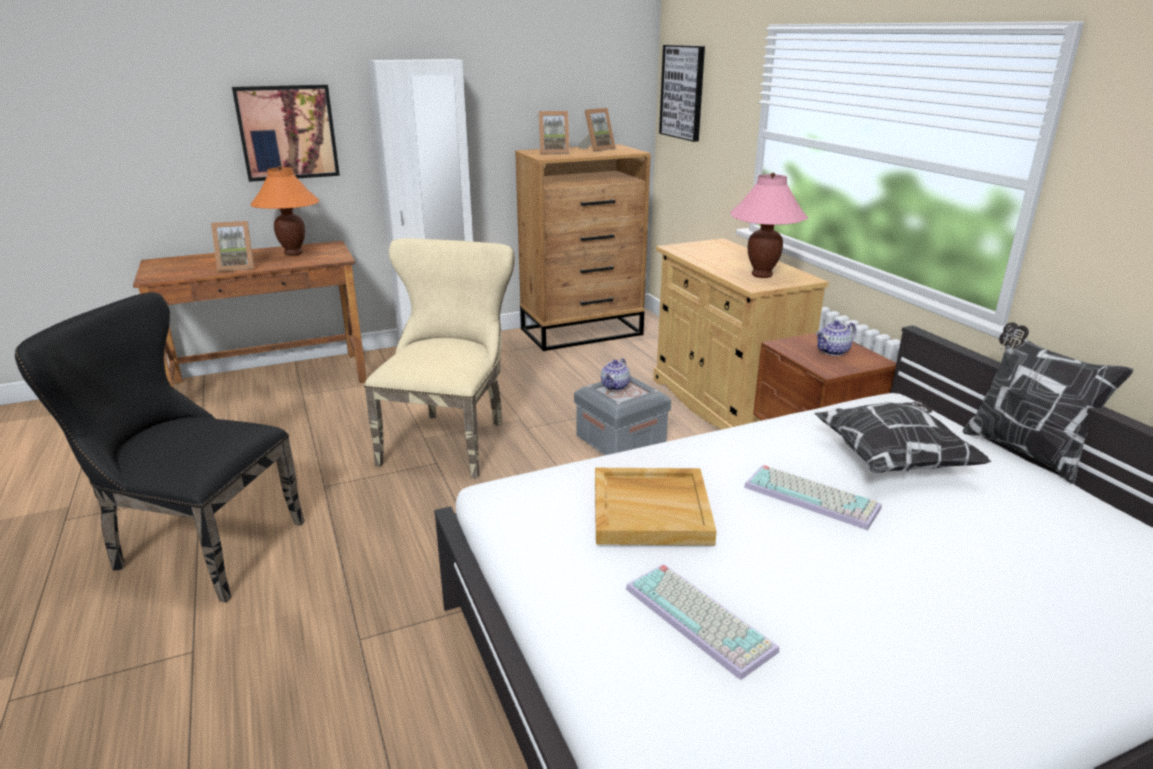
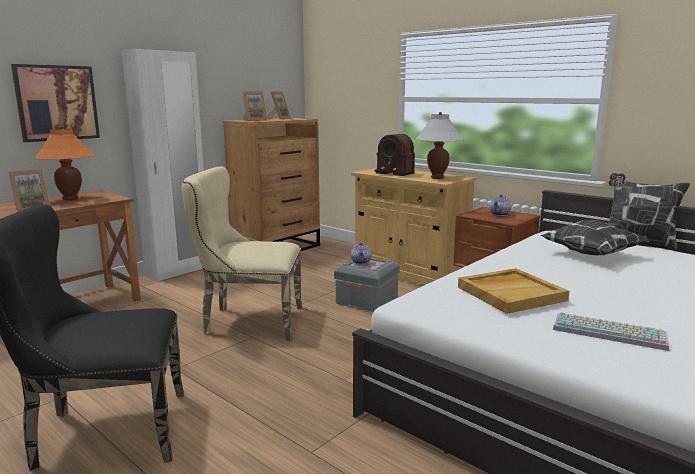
camera: 25 degrees left, 10 degrees down
beige chair [364,238,515,478] -> beige chair turned 75 degrees counterclockwise [182,167,302,340]
picture [659,45,705,142] -> none
pink table lamp [731,173,808,278] -> white table lamp [415,112,463,179]
keyboard [744,465,881,530] -> none
none -> radio [374,134,415,176]

